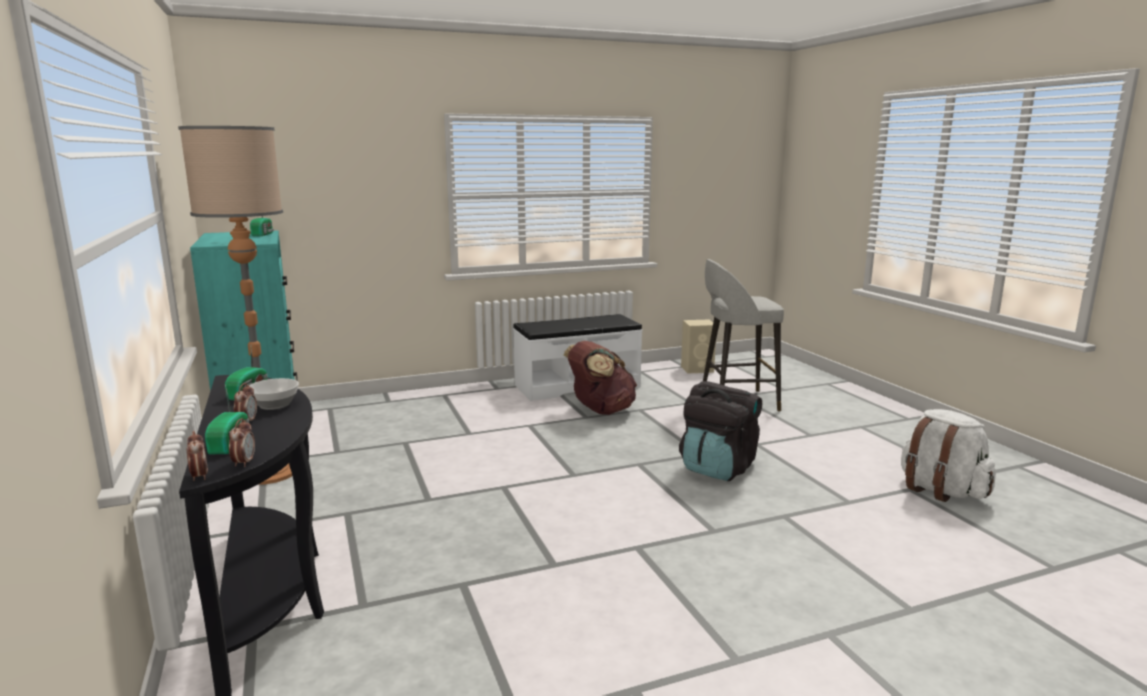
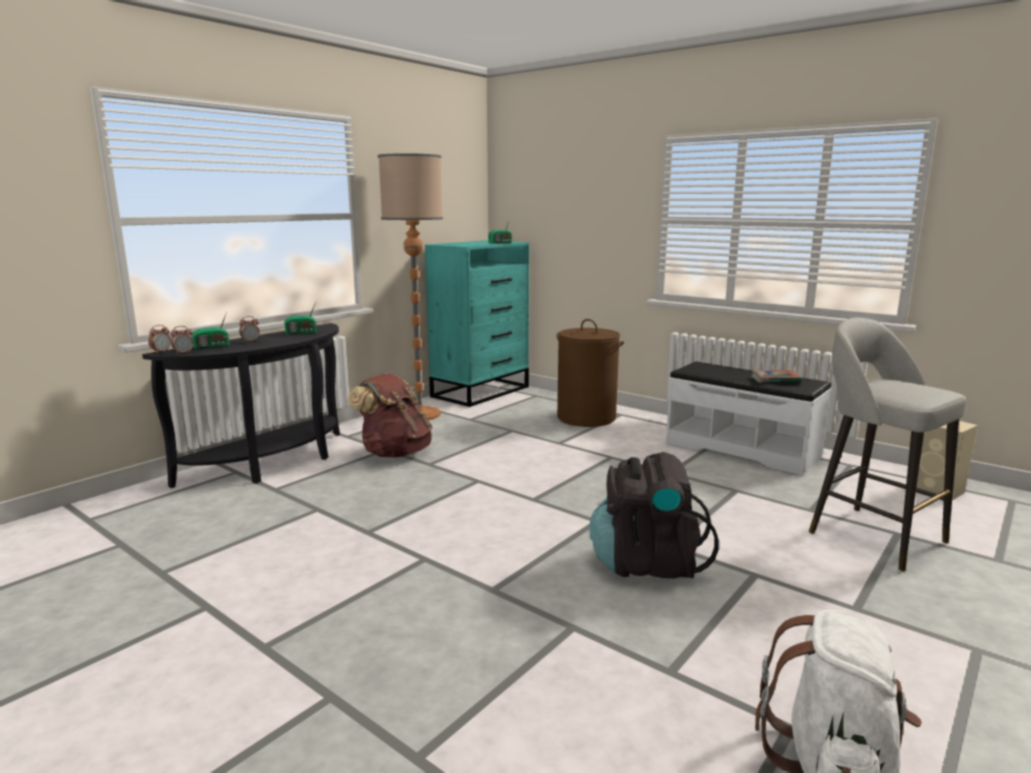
camera: 60 degrees right, 0 degrees up
bowl [249,378,299,410] -> none
brown backpack [563,341,637,415] -> brown backpack moved to [347,373,433,458]
none -> brown laundry basket [556,319,624,427]
none -> book [751,370,802,384]

